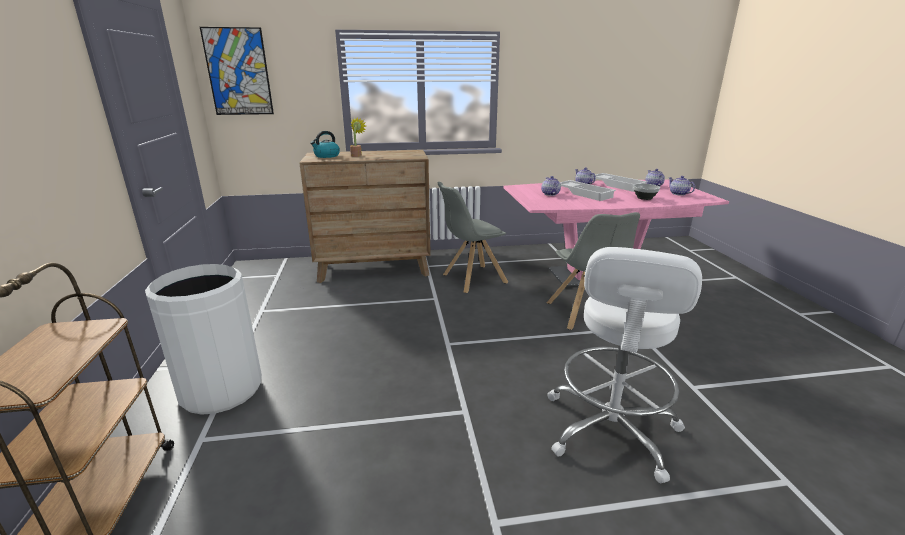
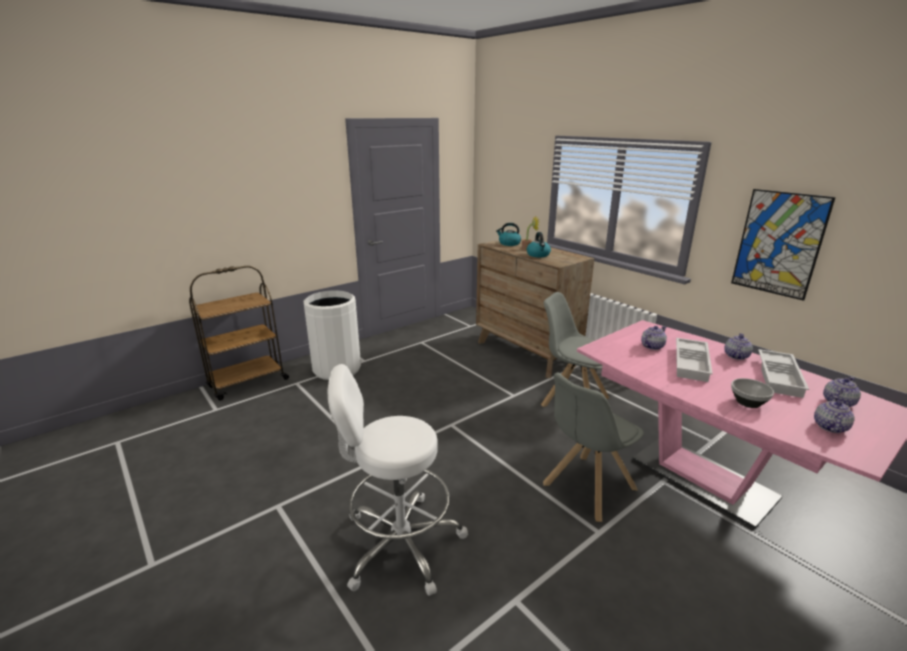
camera: 60 degrees right, 0 degrees up
picture [200,27,274,115] -> picture moved to [731,189,836,301]
none -> kettle [527,232,551,257]

